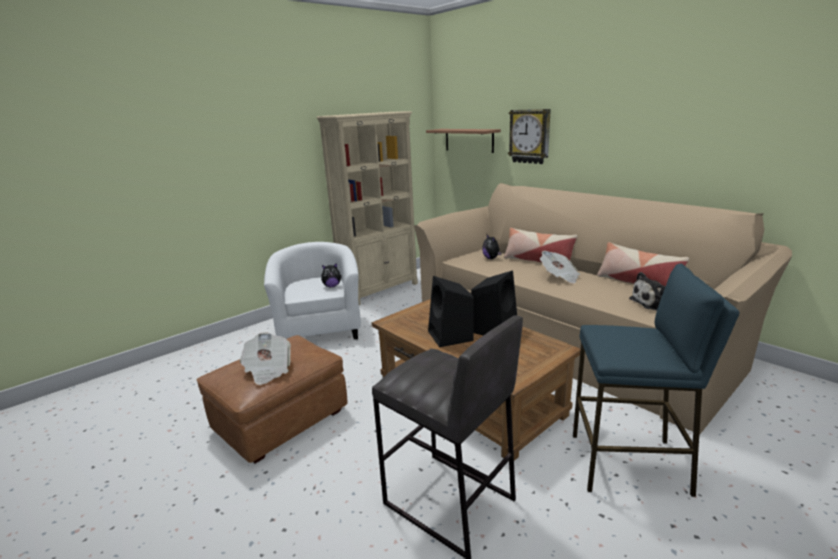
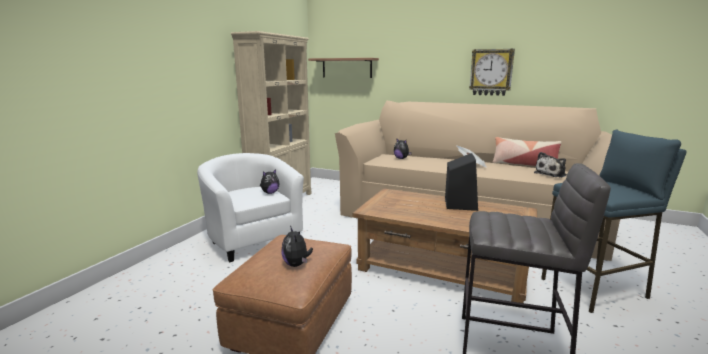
camera: 25 degrees left, 5 degrees down
newspaper [240,332,291,385] -> plush toy [282,226,313,267]
black speaker [428,276,474,347] -> none
pillow [504,228,577,263] -> none
wall clock [508,109,551,164] -> wall clock moved to [469,49,515,96]

